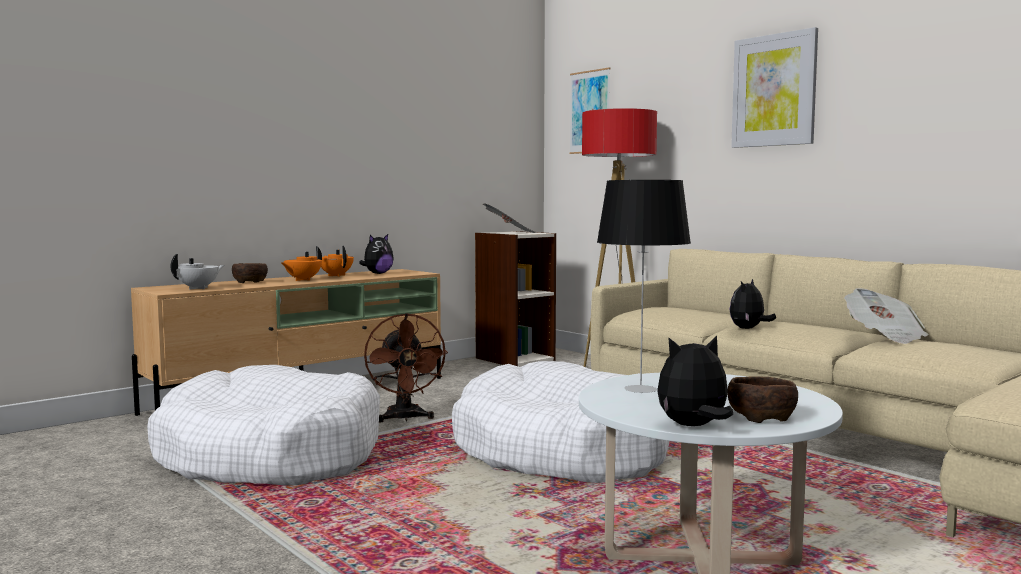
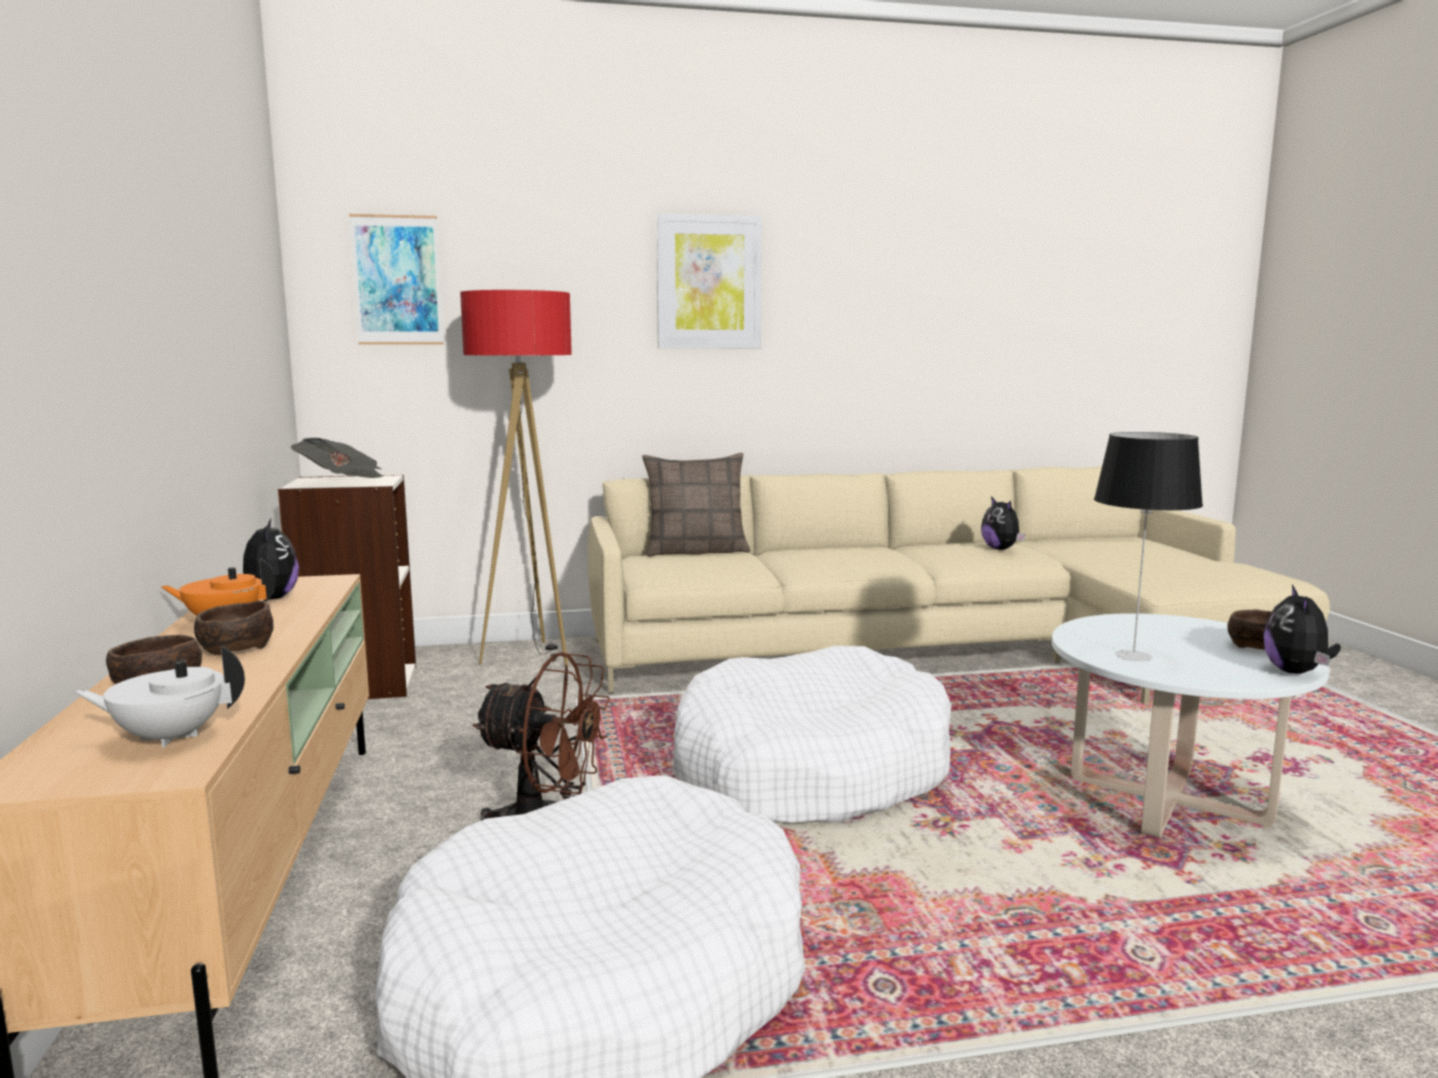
camera: 60 degrees left, 5 degrees up
white teapot [171,254,224,289] -> white teapot turned 75 degrees counterclockwise [74,646,245,748]
orange teapot [281,246,322,281] -> brown bowl [194,601,273,655]
plush toy [730,279,776,329] -> plush toy moved to [981,496,1025,550]
newspaper [844,288,929,344] -> none
none -> pillow [642,453,750,557]

